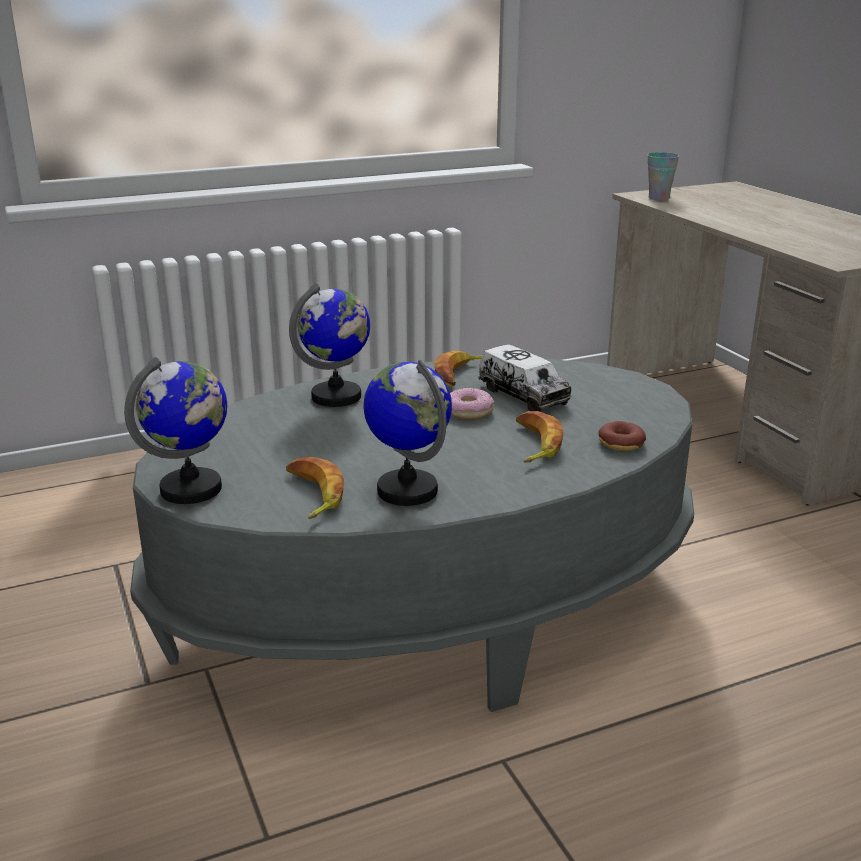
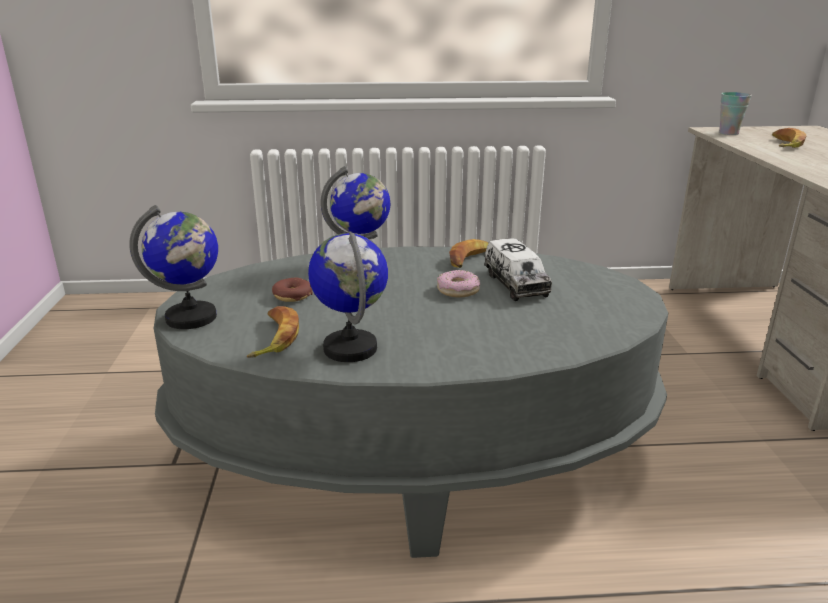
camera: 20 degrees right, 0 degrees up
banana [516,411,563,463] -> banana moved to [772,128,806,148]
donut [598,421,646,451] -> donut moved to [272,277,313,302]

